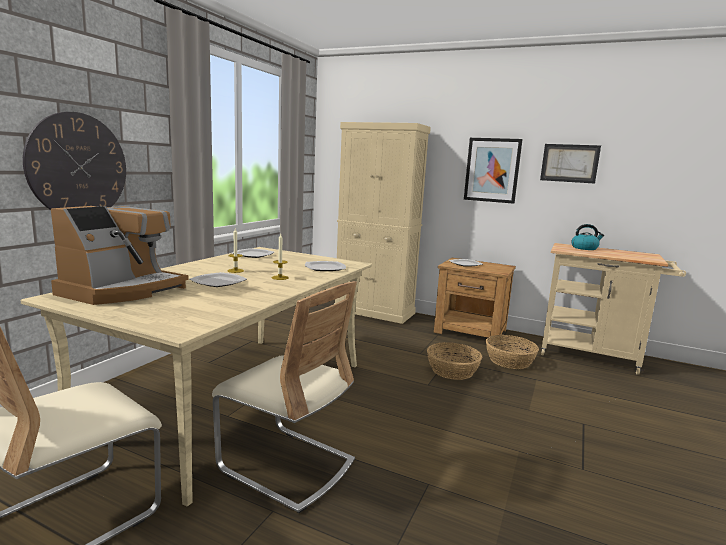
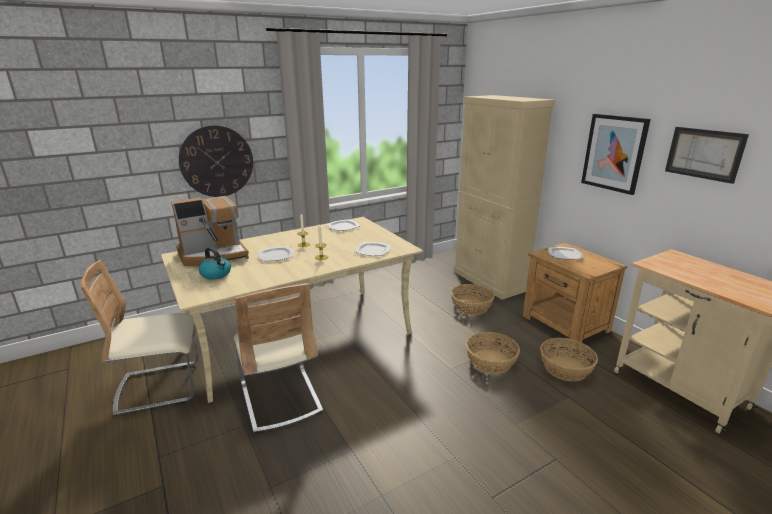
camera: 35 degrees right, 10 degrees up
kettle [571,224,604,250] -> kettle moved to [199,247,231,280]
none -> basket [451,284,494,315]

